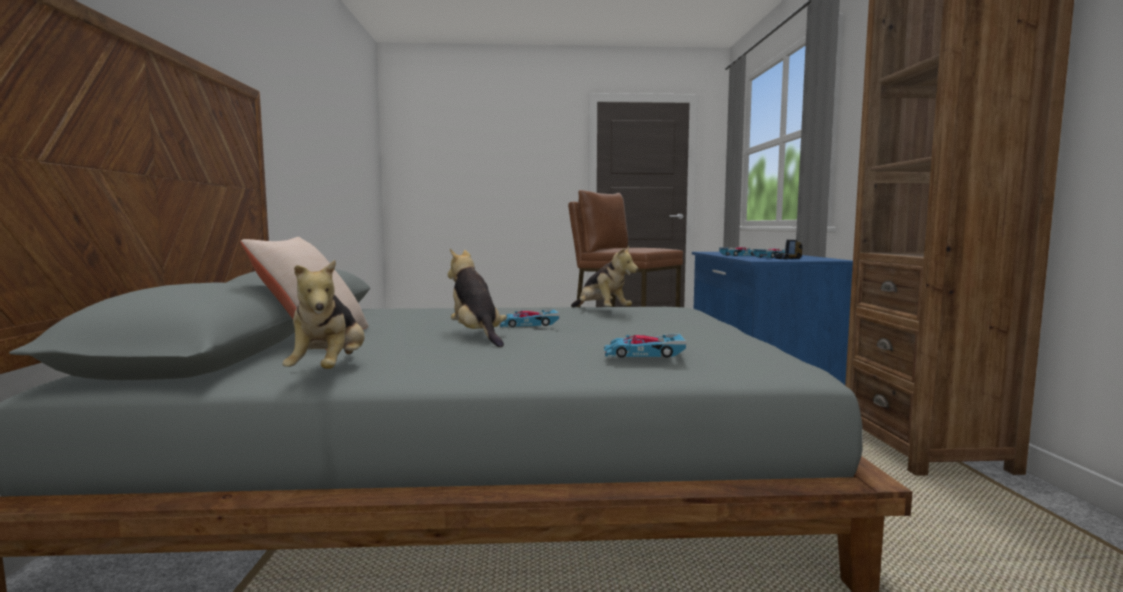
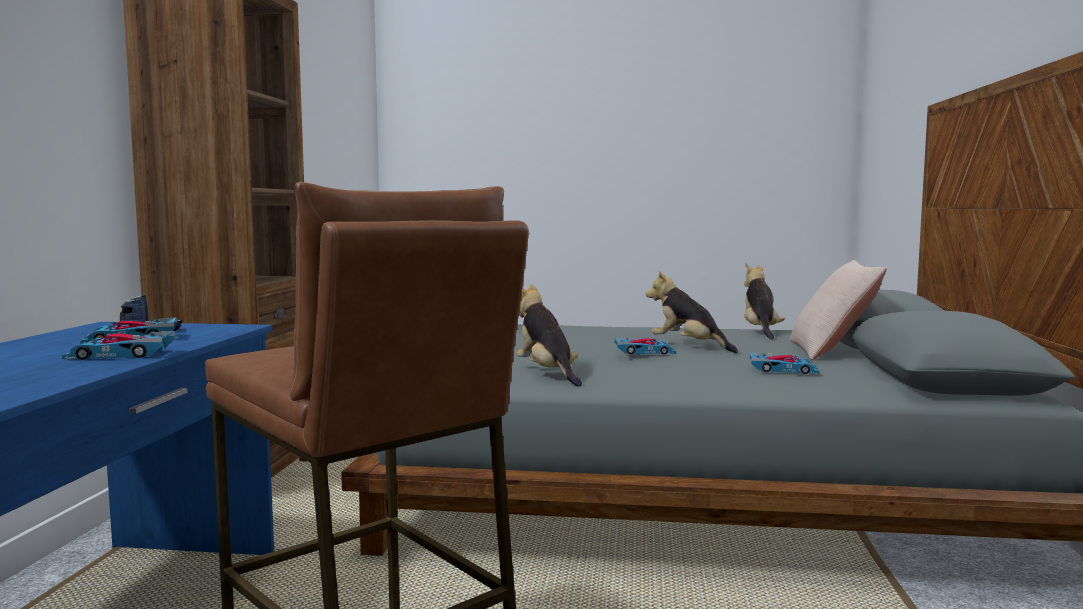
camera: 170 degrees left, 0 degrees up
plush toy [447,249,507,347] -> plush toy turned 150 degrees clockwise [646,271,738,353]
toy car [604,334,686,357] -> toy car moved to [750,352,819,374]

